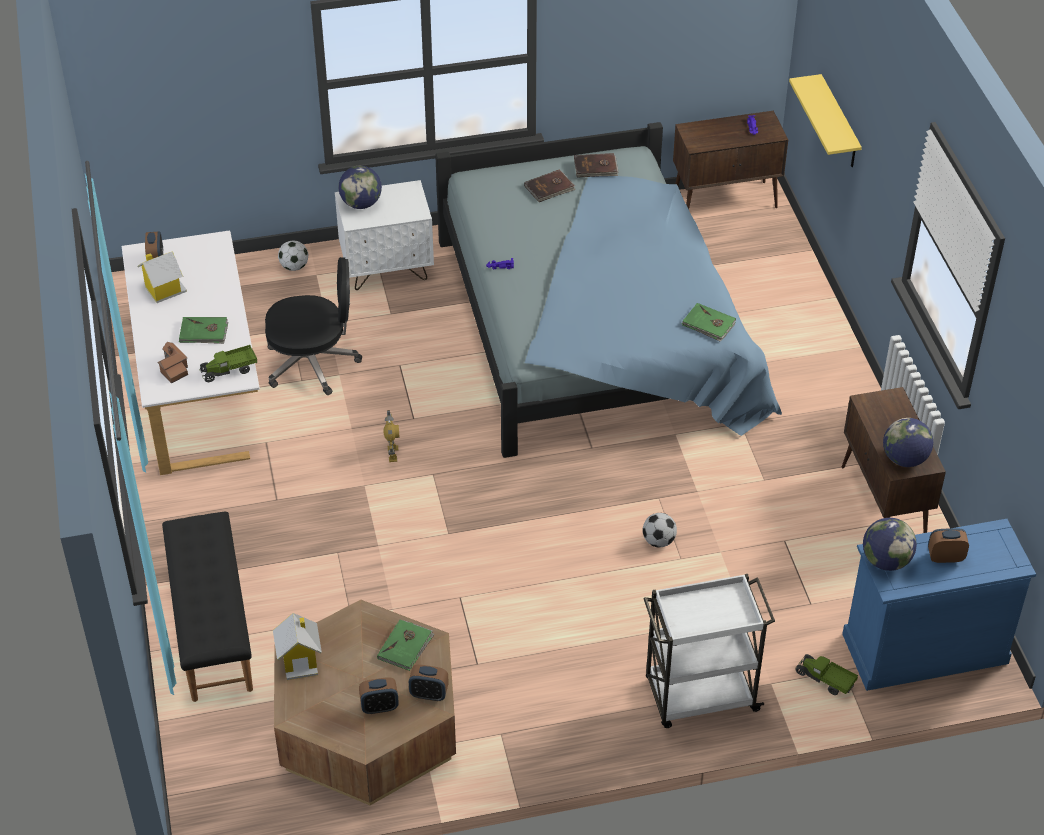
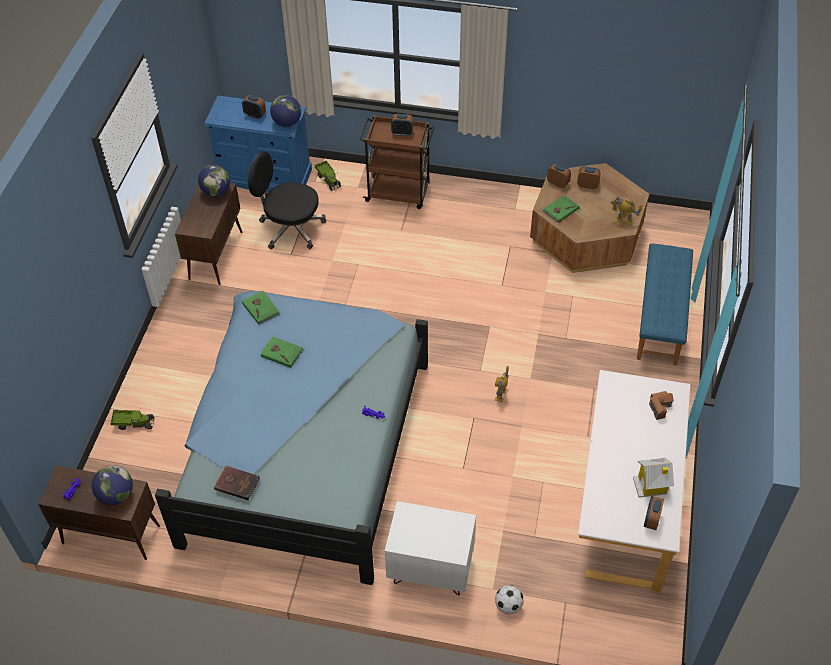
camera: 155 degrees left, 5 degrees up
black bench [162,511,253,702] -> blue bench [637,243,693,366]
green book [179,317,228,344] -> green book moved to [261,336,303,368]
toy truck [199,345,257,382] -> toy truck moved to [111,409,155,430]
black office chair [265,257,362,395] -> black office chair moved to [247,152,326,250]
toy house [273,613,322,680] -> toy robot [611,196,643,225]
globe [339,166,382,209] -> globe moved to [92,465,133,505]
brown book [524,170,576,202] -> none
football [643,513,677,548] -> none
white cart [644,574,775,728] -> brown cart [360,115,434,209]
yellow shelf [789,74,862,167] -> none
none -> alarm clock [391,114,413,136]

